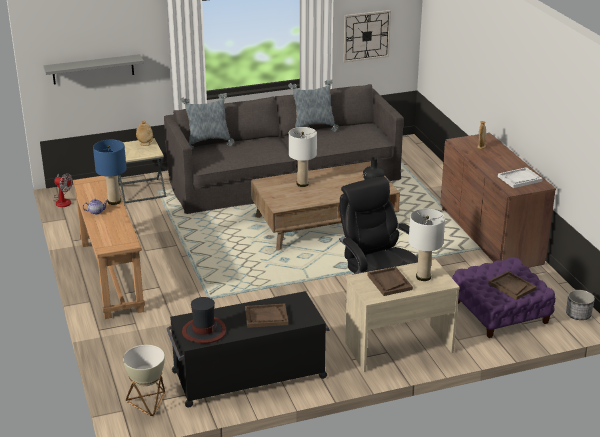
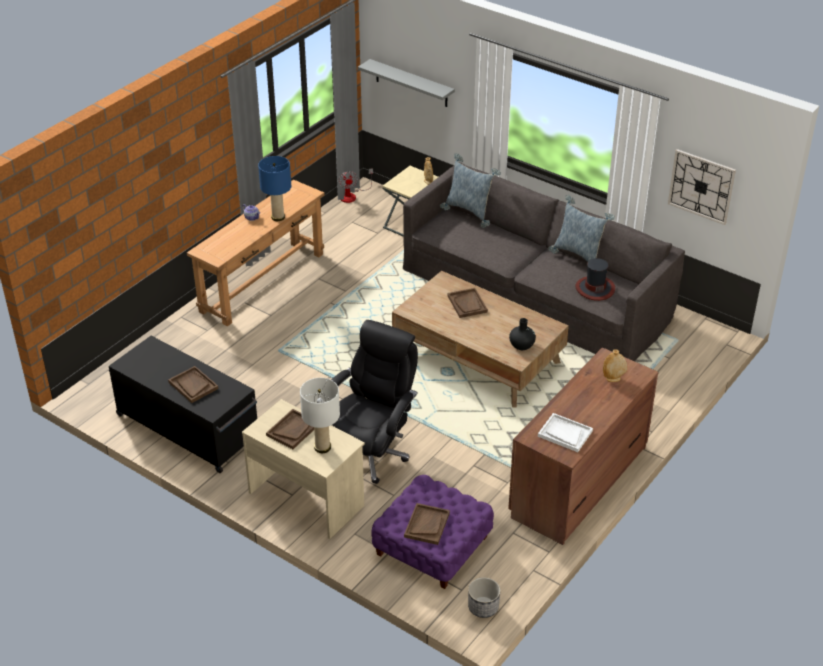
camera: 55 degrees right, 10 degrees up
planter [123,345,165,416] -> none
hat [182,297,226,343] -> hat moved to [575,258,615,301]
white table lamp [289,127,317,187] -> brown tray [448,288,488,318]

